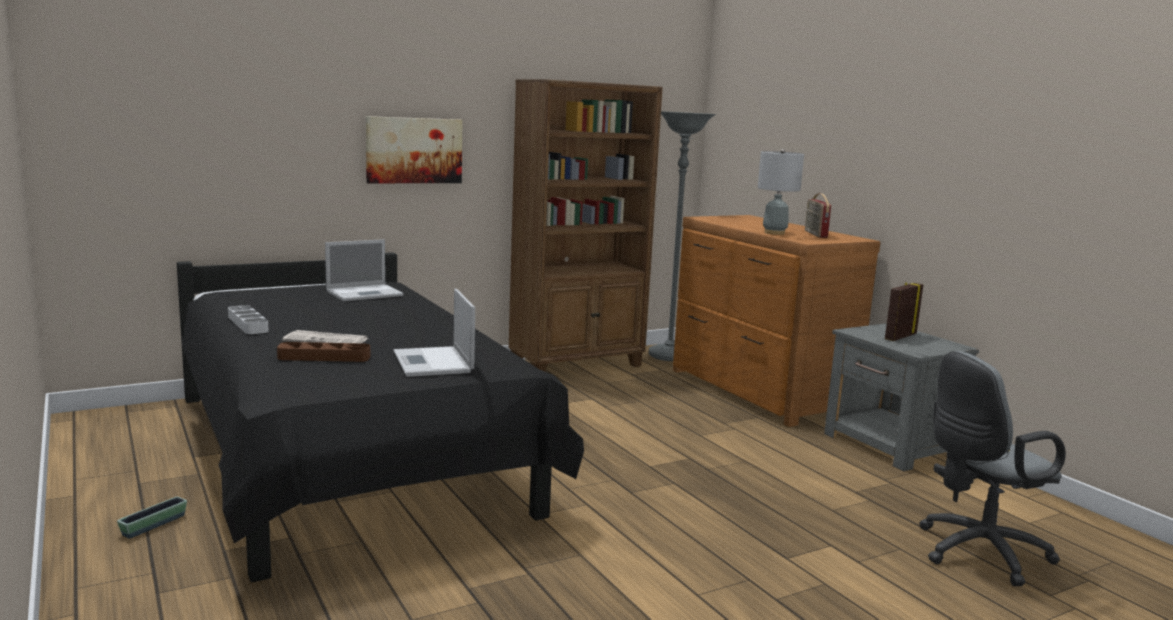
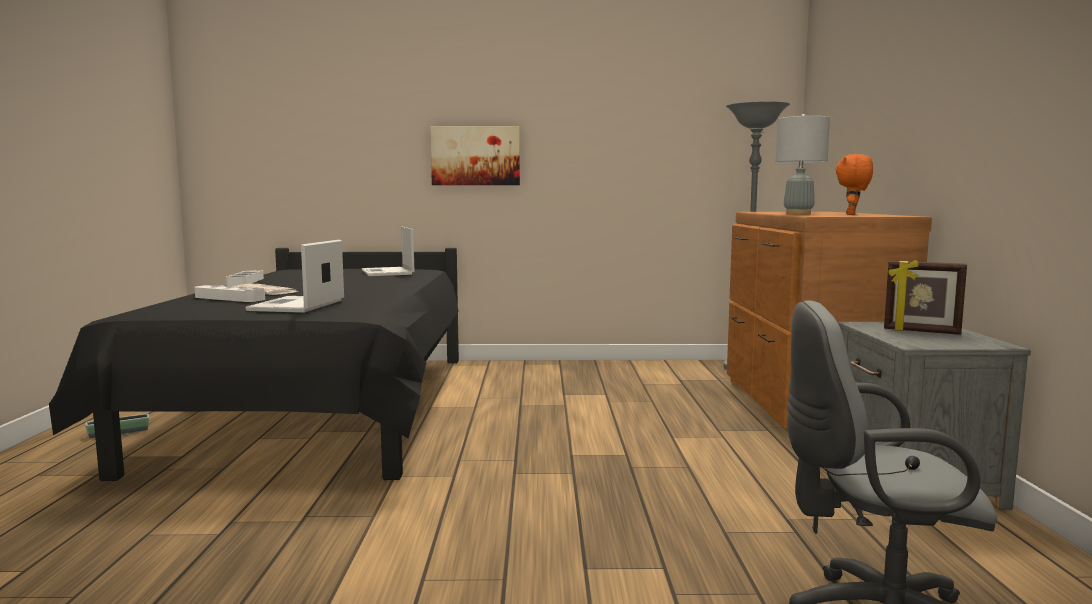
camera: 30 degrees right, 5 degrees down
brown tray [277,342,370,362] -> white tray [194,285,265,302]
laptop [325,239,404,301] -> laptop turned 75 degrees clockwise [361,227,414,276]
brown bookcase [509,80,663,372] -> none
radio [805,193,831,238] -> orange plush toy [835,154,873,215]
picture frame [885,283,923,341] -> picture frame turned 135 degrees counterclockwise [884,260,967,335]

